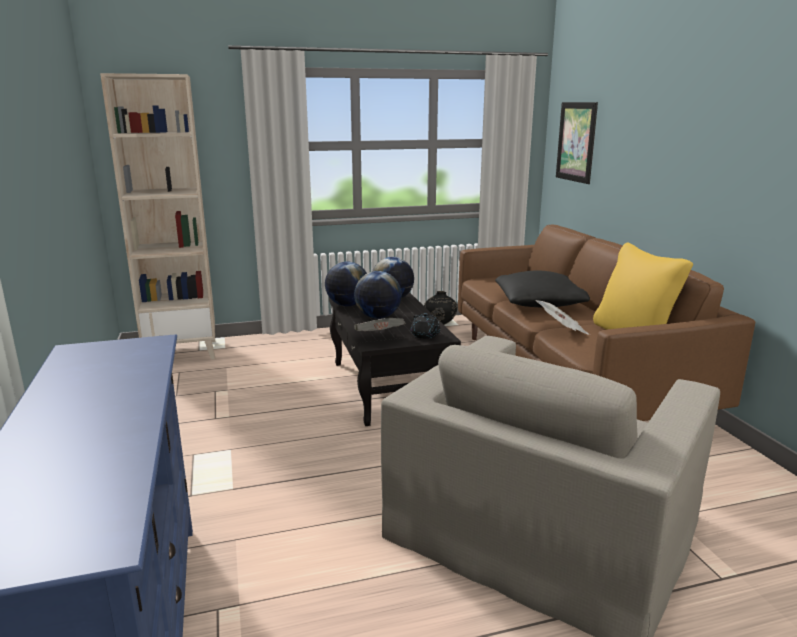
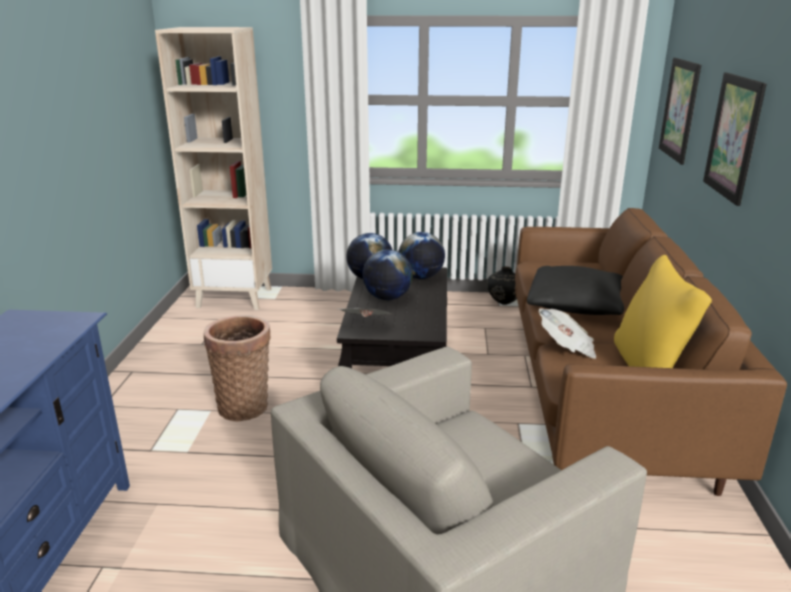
camera: 20 degrees right, 5 degrees up
black teapot [411,313,440,339] -> none
none -> basket [204,315,271,421]
none -> picture [703,73,767,206]

